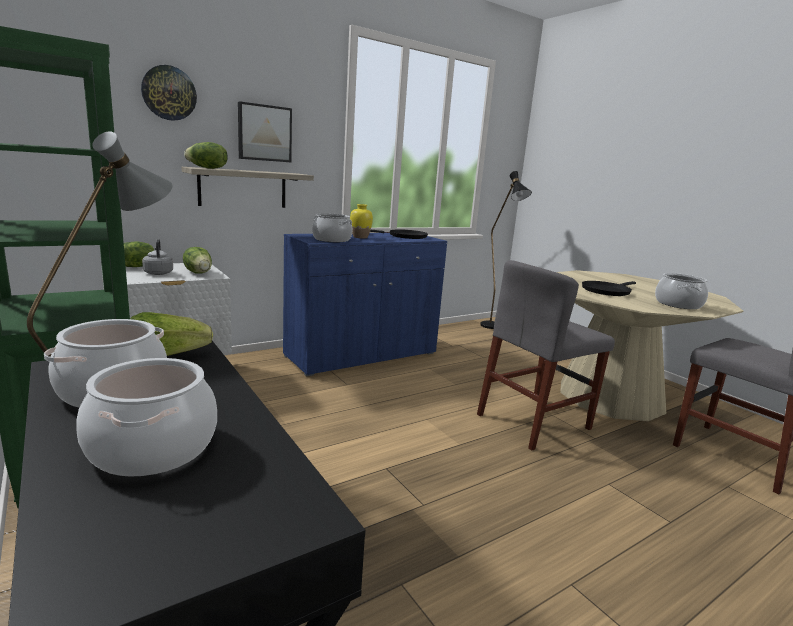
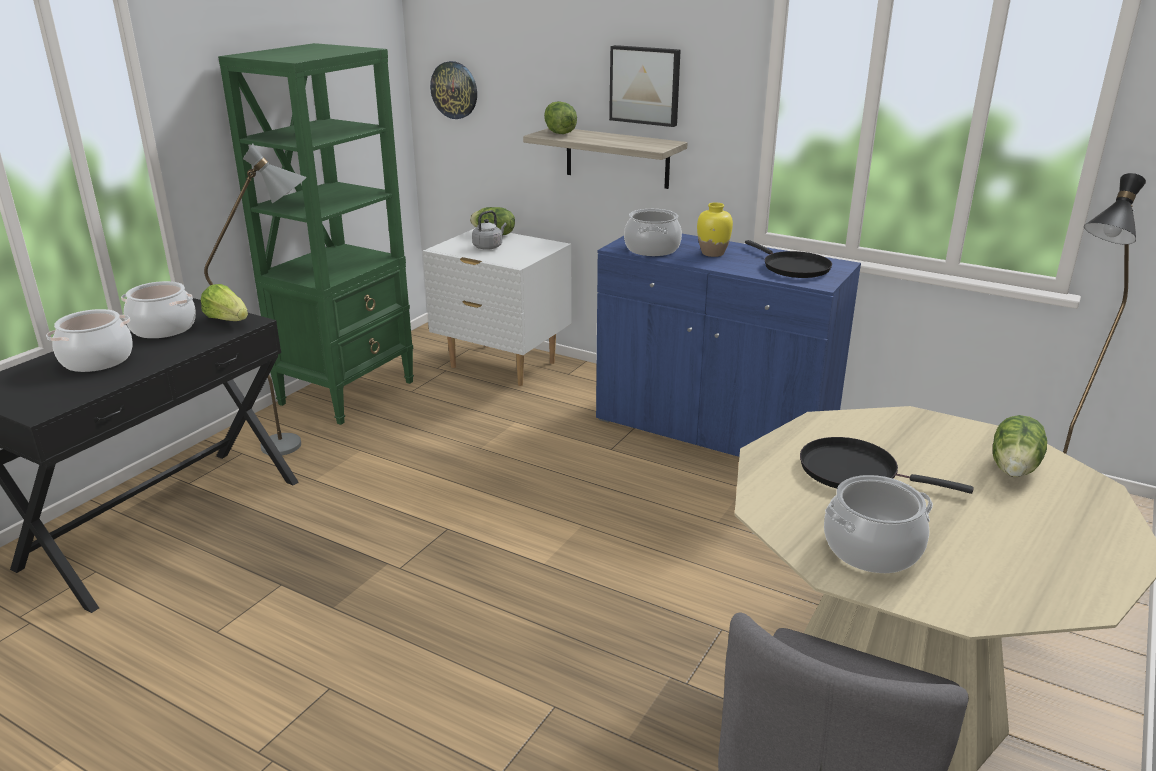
camera: 65 degrees right, 10 degrees up
wall clock [141,65,197,121] -> wall clock moved to [430,61,477,119]
lettuce [183,247,212,274] -> lettuce moved to [993,415,1047,477]
grey chair [477,260,615,450] -> none

